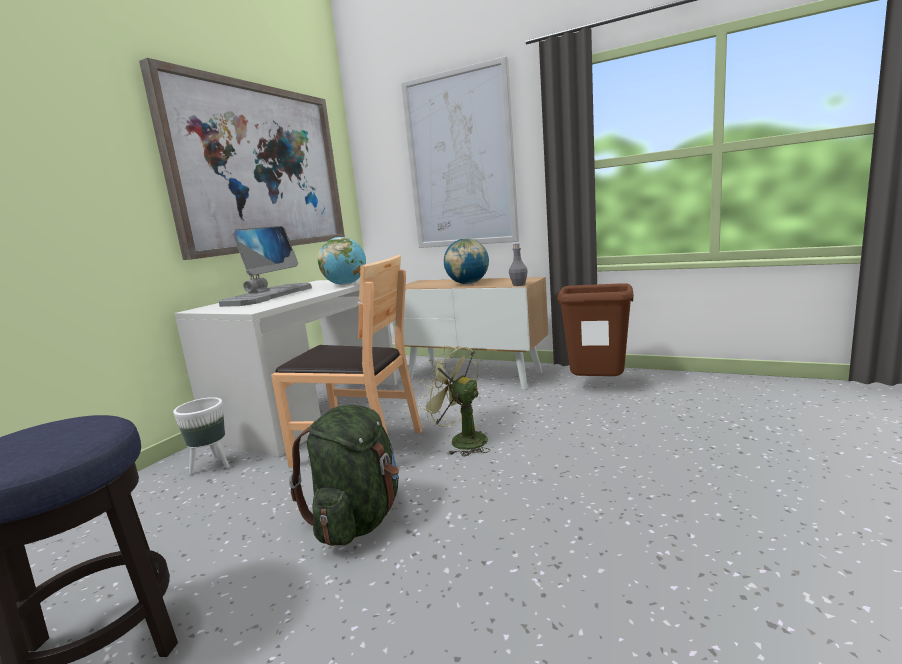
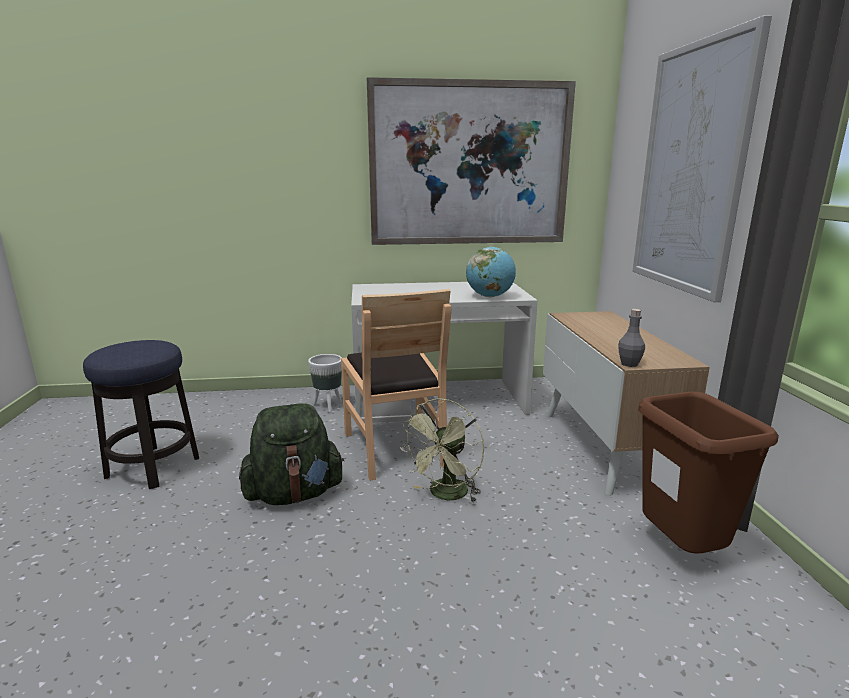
camera: 55 degrees right, 5 degrees up
monitor [219,226,312,307] -> none
green fan [419,346,490,456] -> green fan turned 150 degrees counterclockwise [400,399,484,503]
globe [444,238,489,284] -> none

